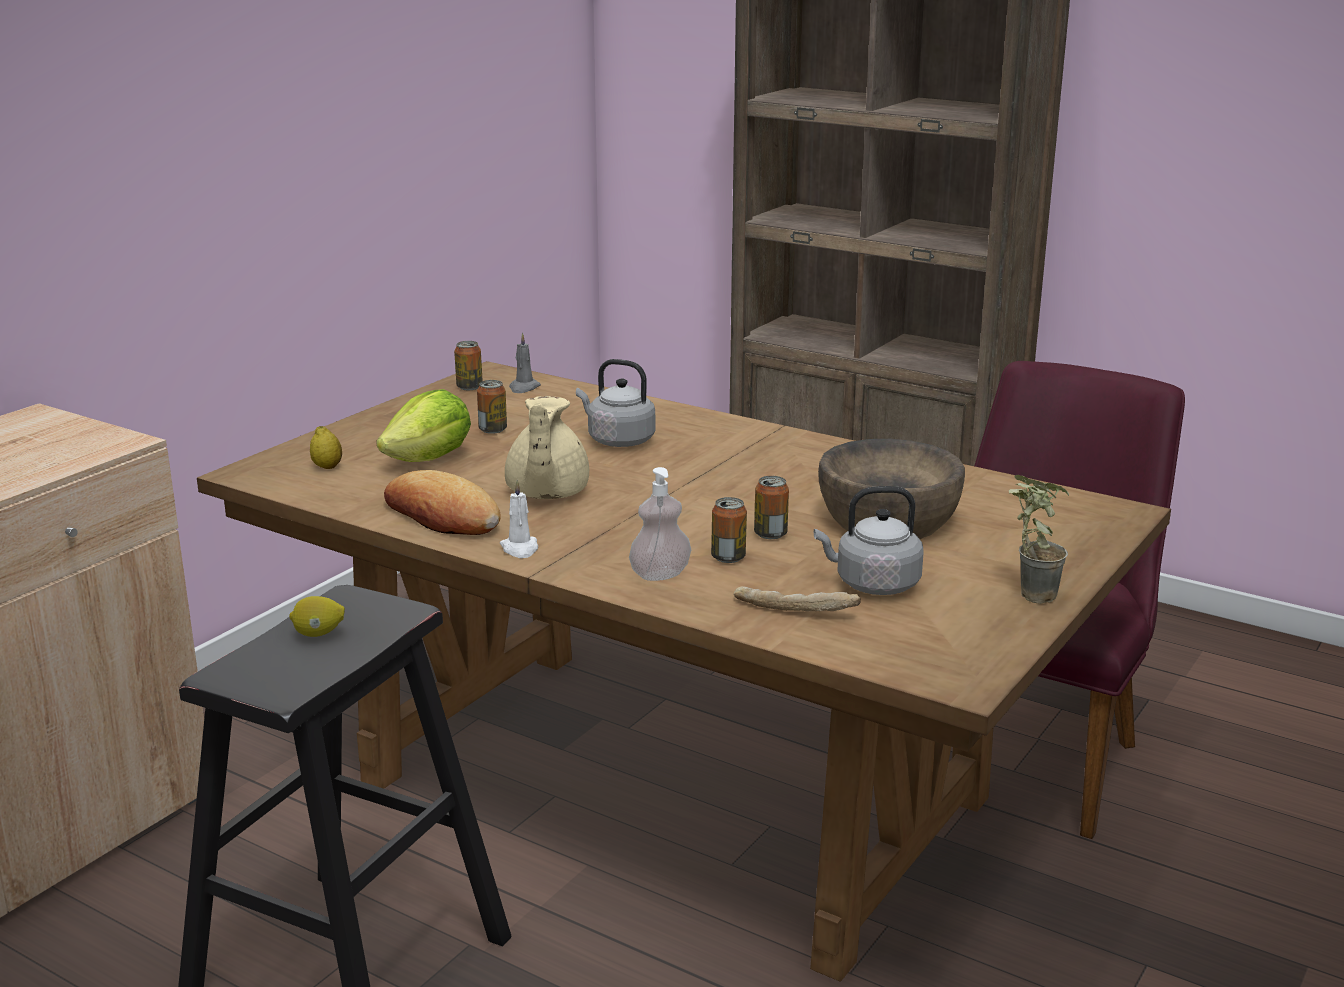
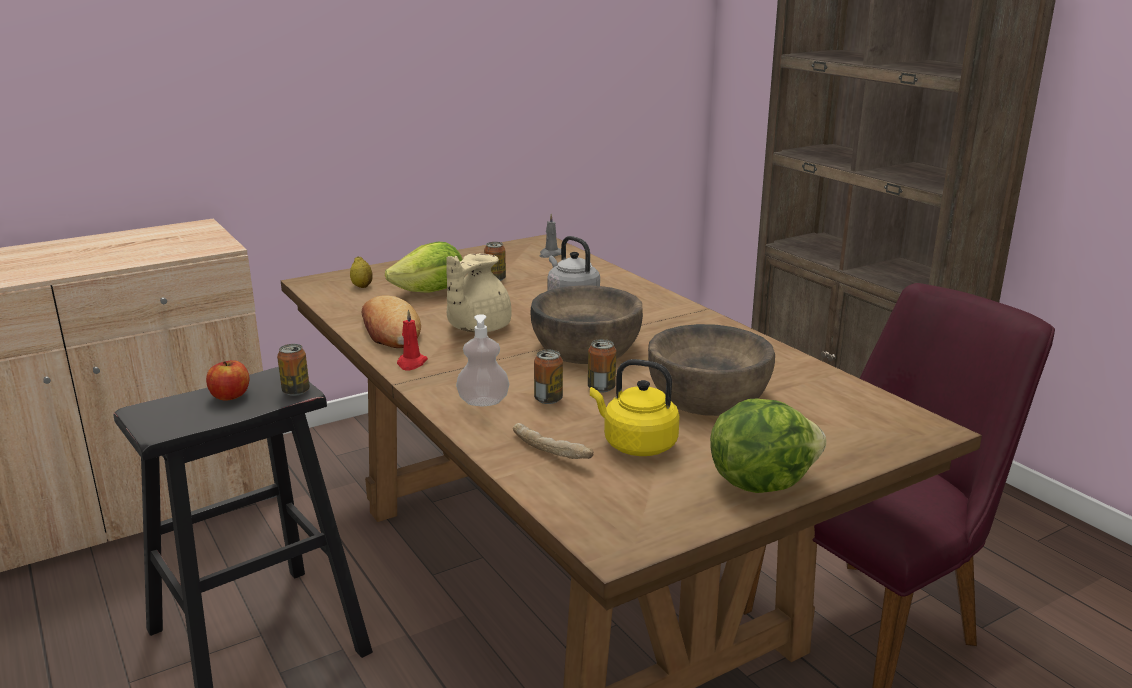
camera: 25 degrees right, 0 degrees up
lemon [289,596,345,637] -> apple [206,360,250,400]
can [454,341,483,390] -> can moved to [277,344,310,396]
white candle [500,480,538,558] -> red candle [397,309,428,370]
grey kettle [814,486,923,595] -> yellow kettle [590,359,680,456]
potted plant [1009,475,1069,604] -> lettuce [710,399,826,493]
none -> brown bowl [530,285,643,364]

